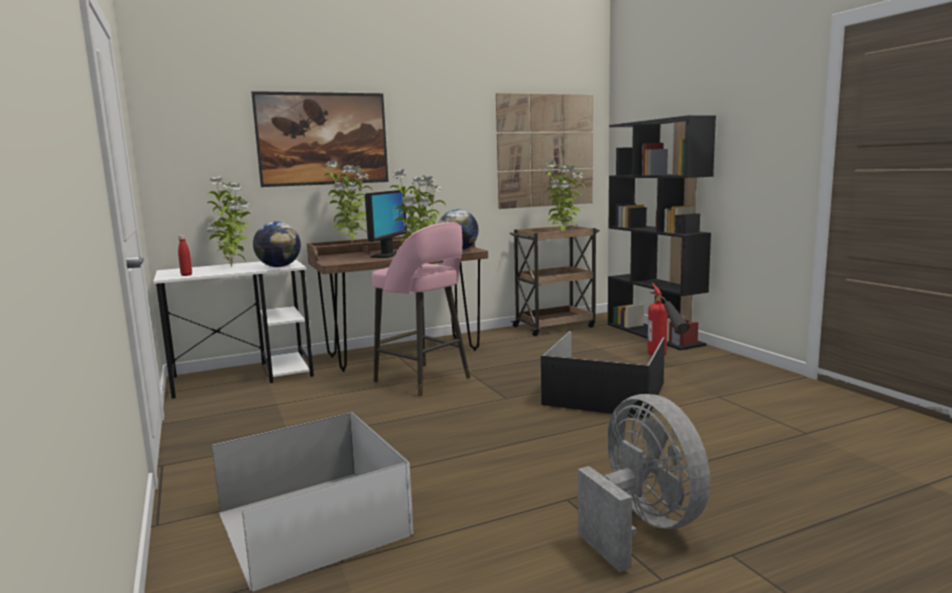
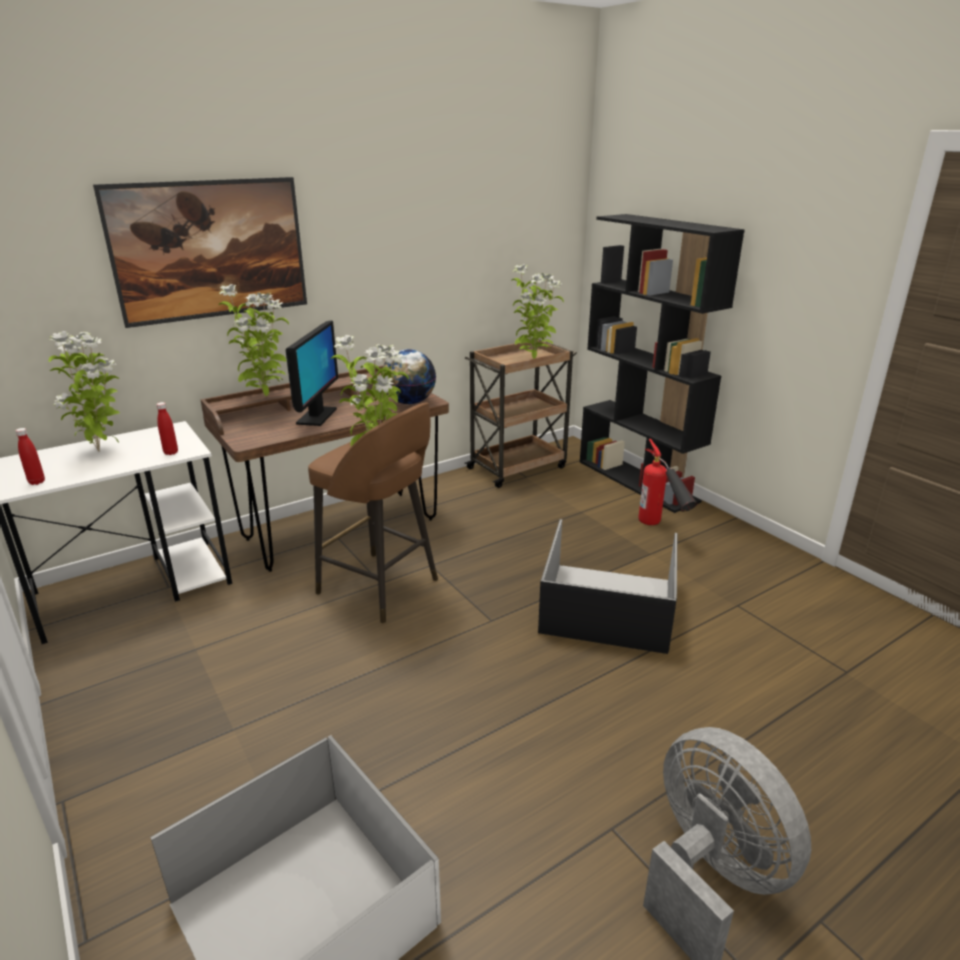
camera: 10 degrees left, 15 degrees up
globe [253,221,301,267] -> red bottle [156,402,178,455]
pink stool [372,222,470,397] -> brown stool [308,402,438,623]
picture [496,93,593,209] -> none

